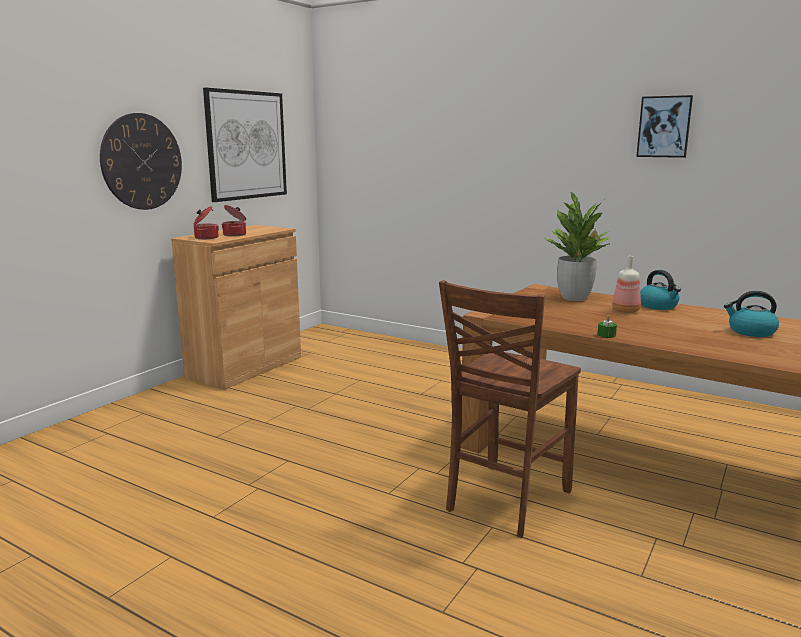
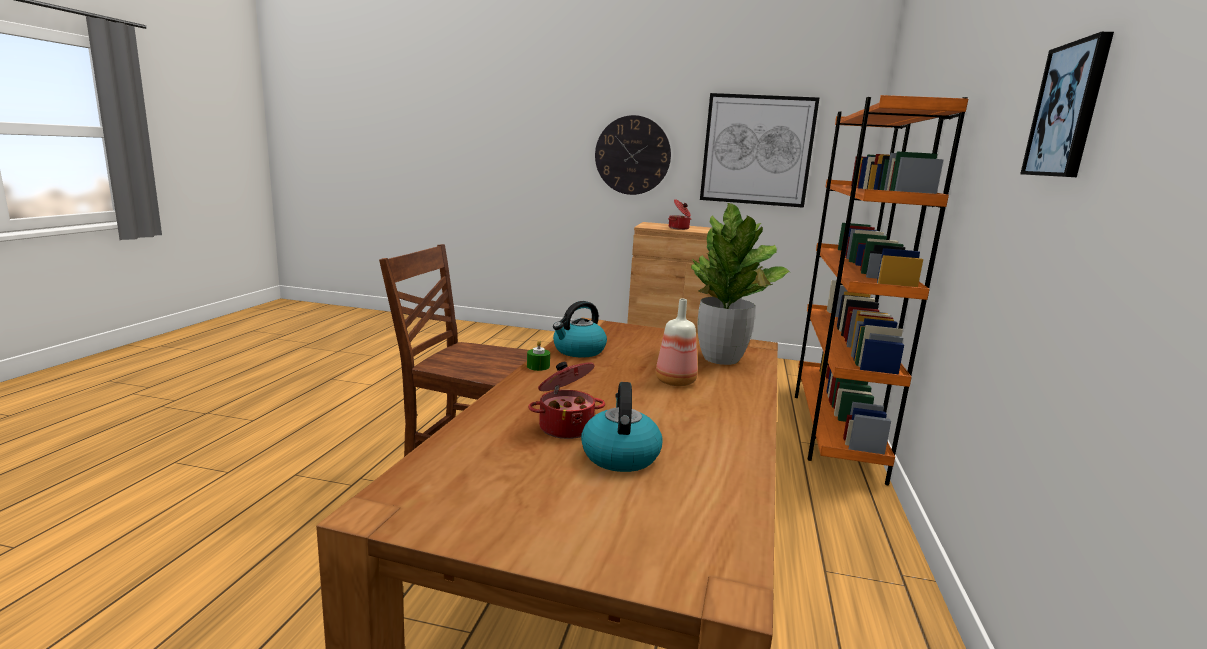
camera: 70 degrees right, 0 degrees up
cooking pot [193,206,219,239] -> cooking pot moved to [528,361,605,439]
kettle [640,270,681,310] -> kettle moved to [553,301,607,357]
none -> orange bookcase [795,95,968,485]

